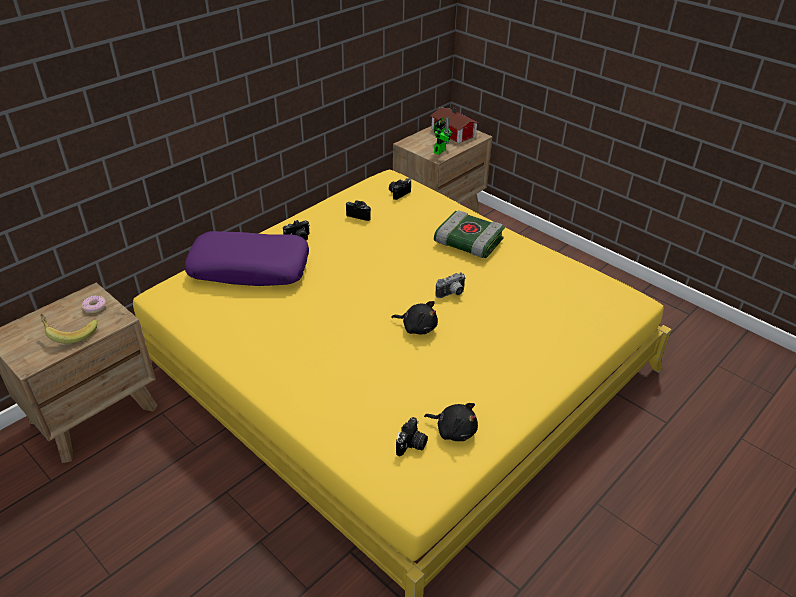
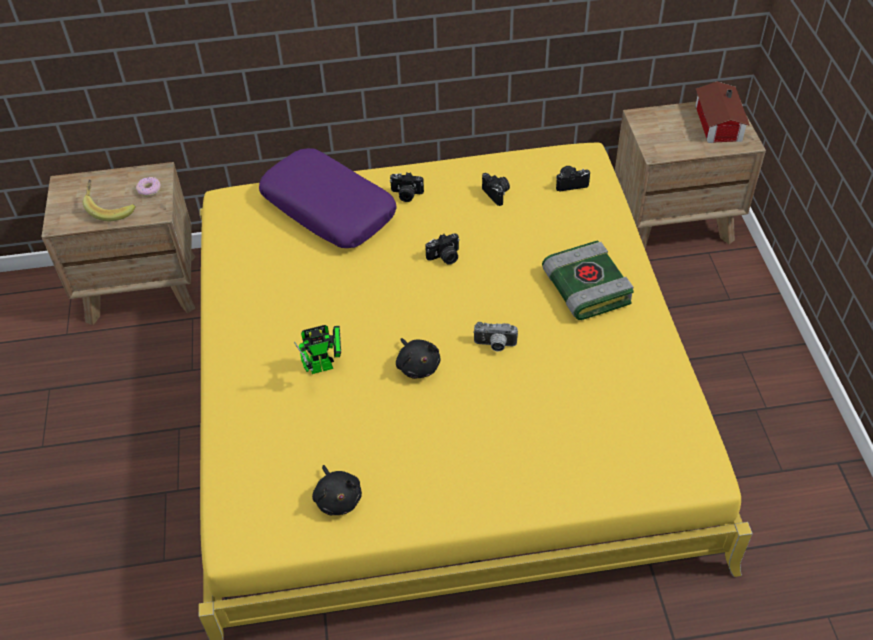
camera: 40 degrees right, 10 degrees up
camera [396,417,428,456] -> camera moved to [425,233,460,265]
toy robot [434,117,453,155] -> toy robot moved to [294,325,341,374]

